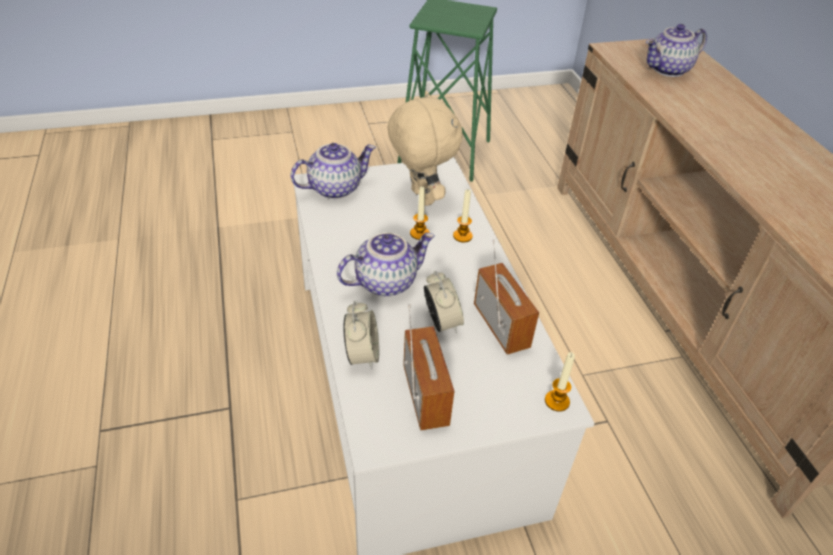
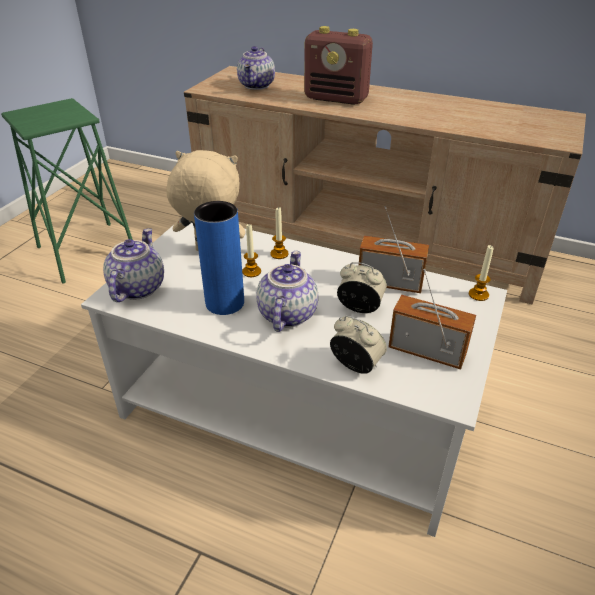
camera: 50 degrees left, 5 degrees down
none -> blue vase [194,201,244,315]
none -> radio [304,26,373,105]

